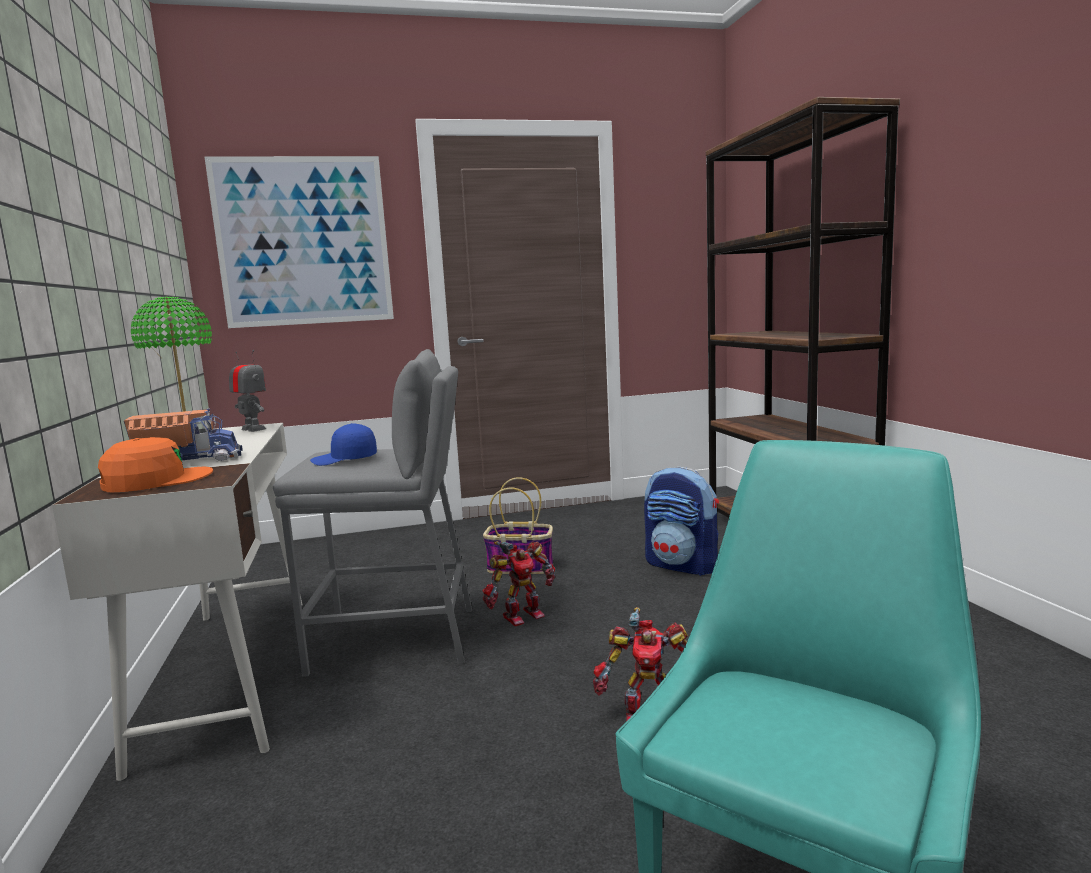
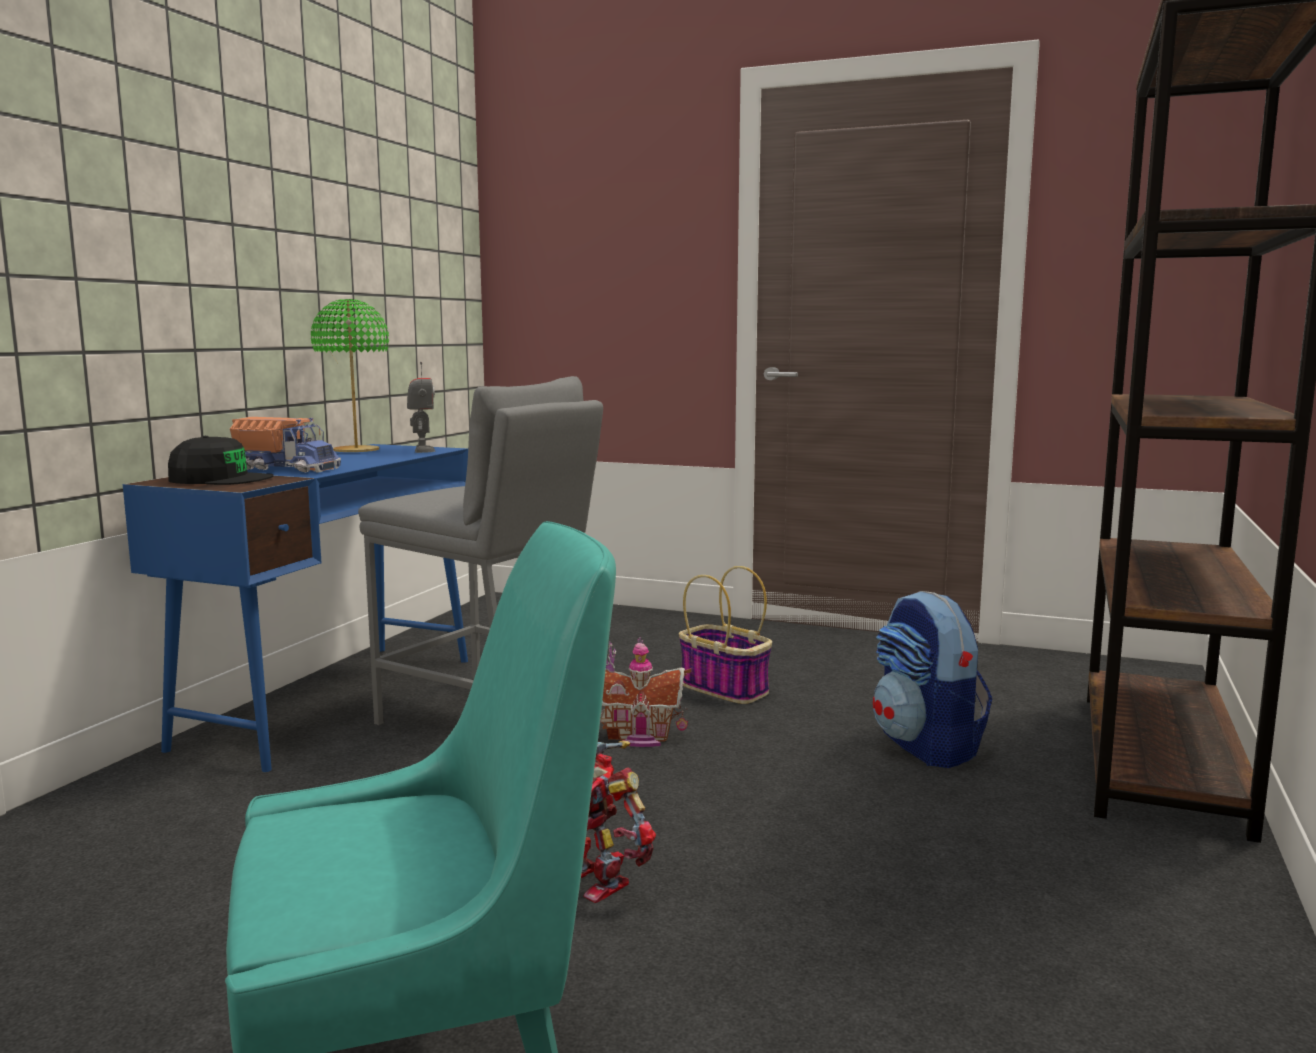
camera: 35 degrees right, 0 degrees up
white desk [52,423,302,781] -> blue desk [123,444,468,772]
orange cap [98,437,213,492] -> black cap [168,436,274,485]
picture [204,156,394,328] -> none
blue cap [310,423,377,466] -> none
toy robot [482,541,555,626] -> toy house [600,637,691,747]

